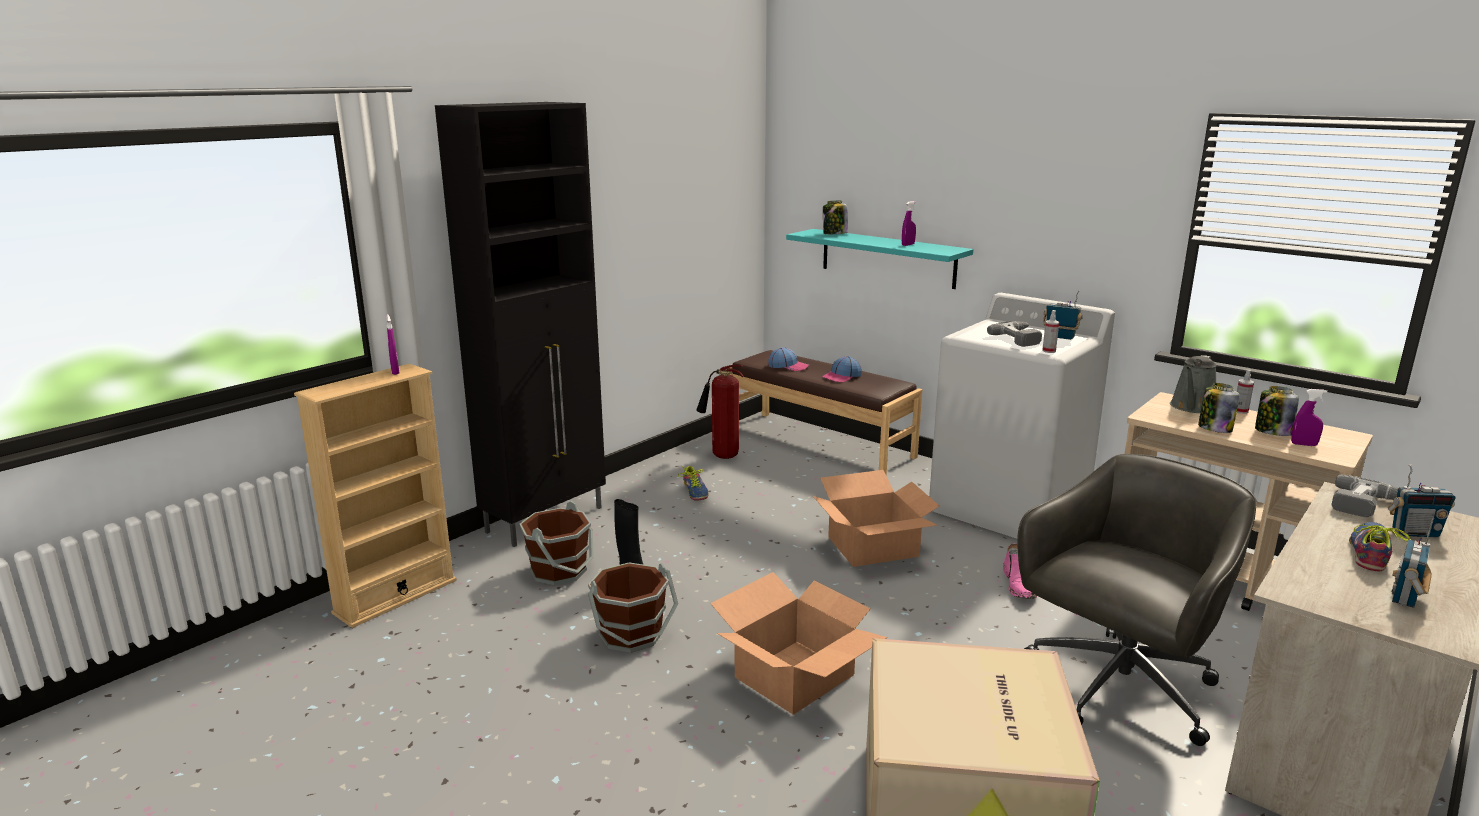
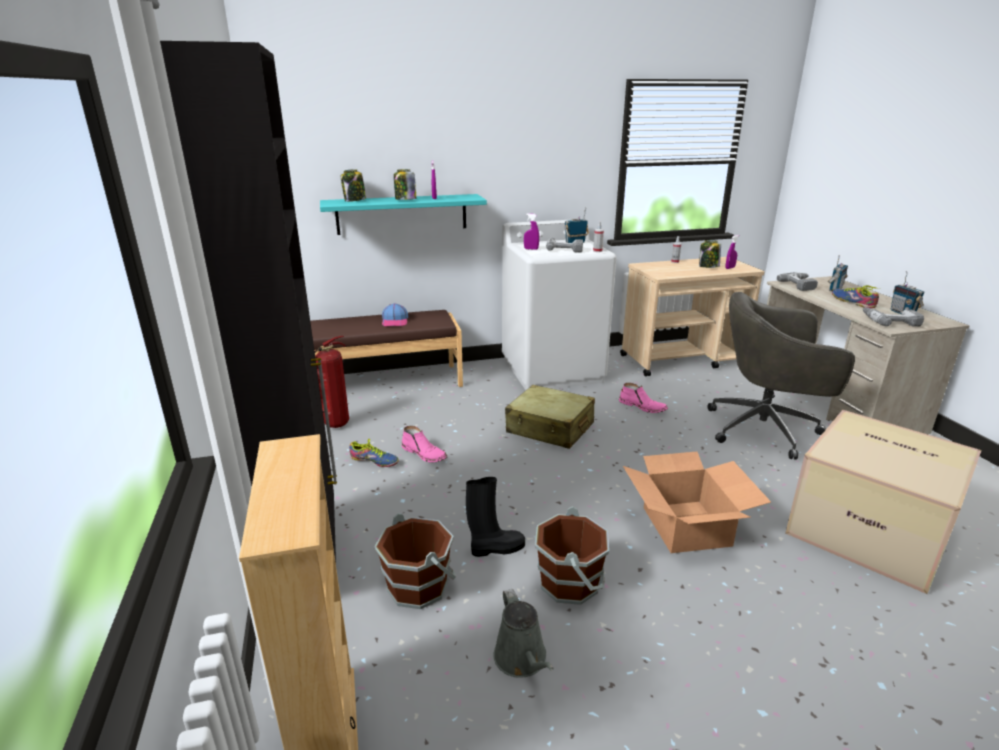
camera: 55 degrees left, 5 degrees up
purple spray bottle [386,314,400,375] -> purple spray bottle moved to [524,213,539,250]
cap [768,347,809,371] -> none
cardboard box [813,470,939,567] -> beige suitcase [505,385,595,449]
grey office chair [1017,454,1257,746] -> grey office chair turned 75 degrees counterclockwise [707,292,855,460]
grey watering can [1170,355,1216,413] -> grey watering can moved to [494,589,554,678]
jar [1198,383,1240,433] -> jar moved to [394,169,416,200]
none -> pink boot [402,426,447,463]
none -> power drill [863,307,924,327]

